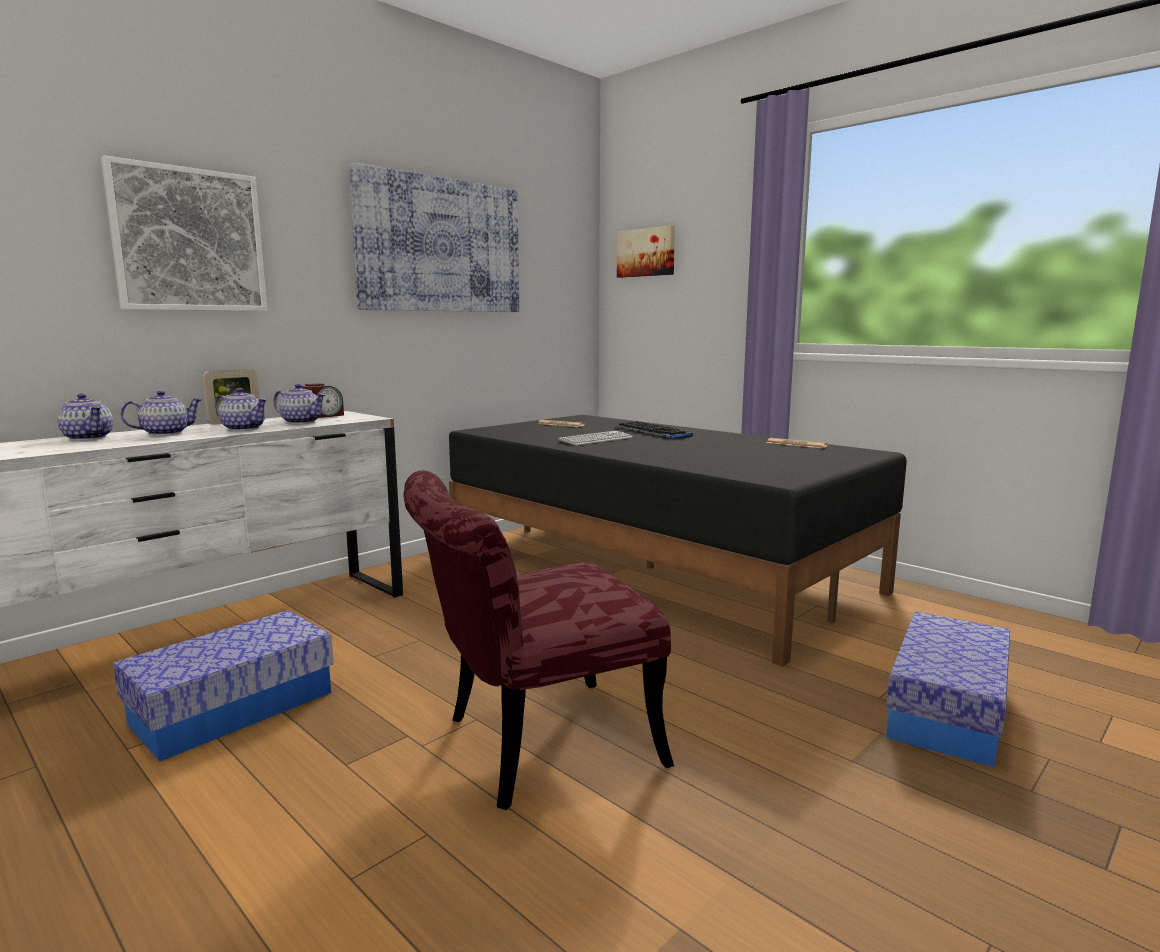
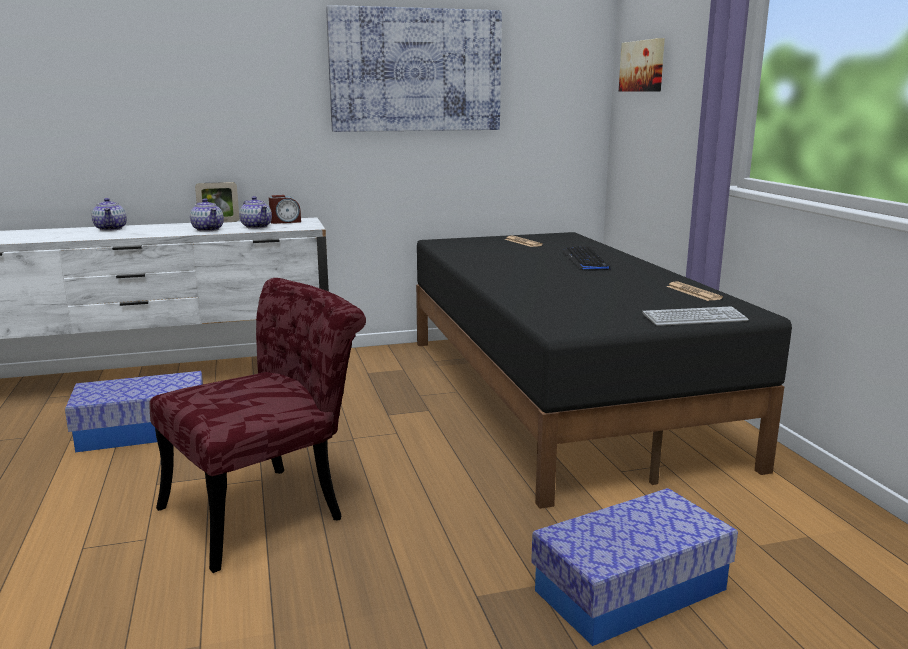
camera: 30 degrees right, 5 degrees up
picture [101,156,267,311] -> none
teapot [120,391,202,436] -> none
red chair [403,470,674,810] -> red chair turned 135 degrees clockwise [149,278,366,573]
keyboard [558,431,633,446] -> keyboard moved to [642,306,749,326]

